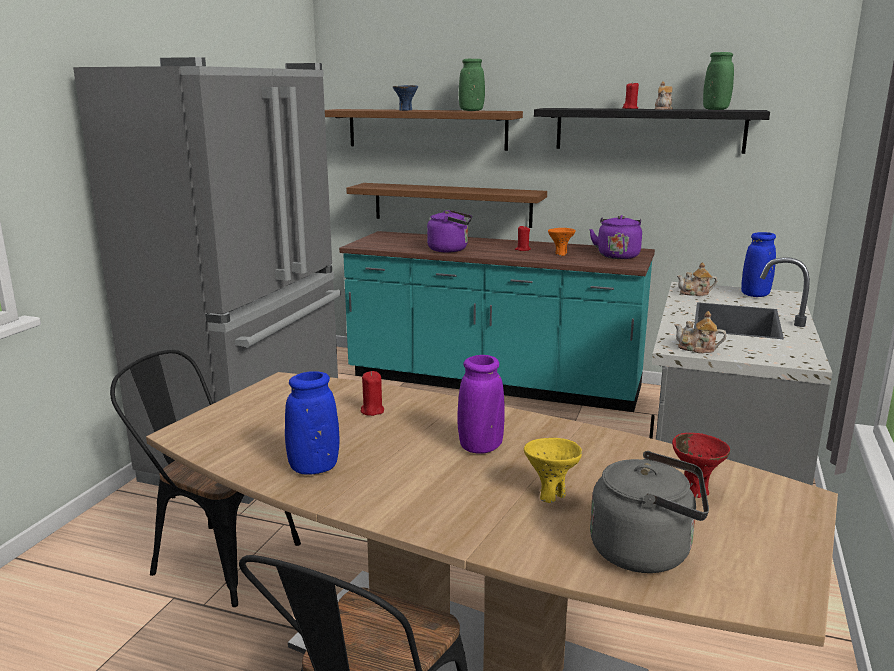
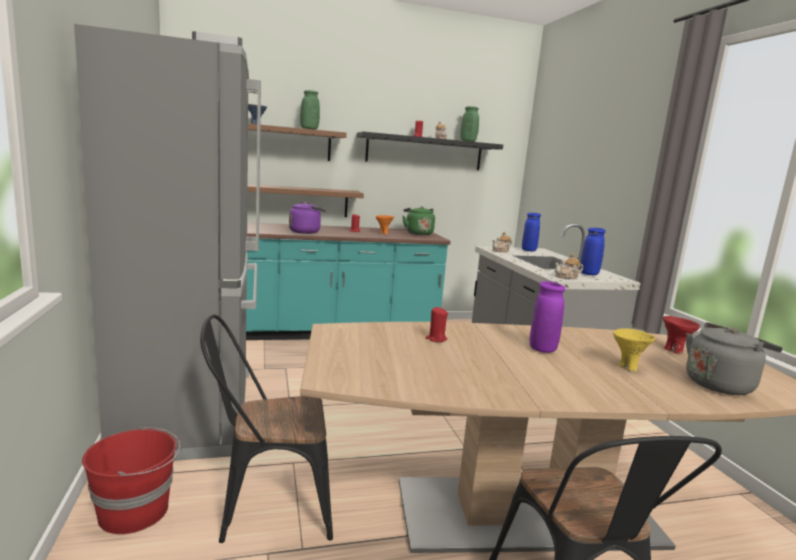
camera: 35 degrees left, 5 degrees down
blue vase [285,371,339,475] -> blue vase moved to [580,228,606,275]
purple kettle [589,215,642,259] -> green kettle [403,206,435,235]
none -> red bucket [82,426,180,534]

